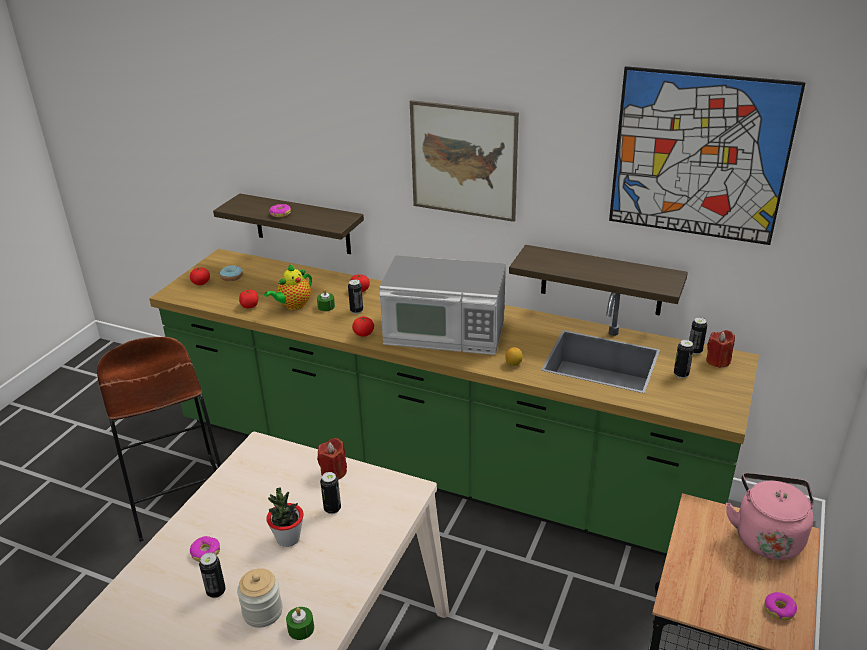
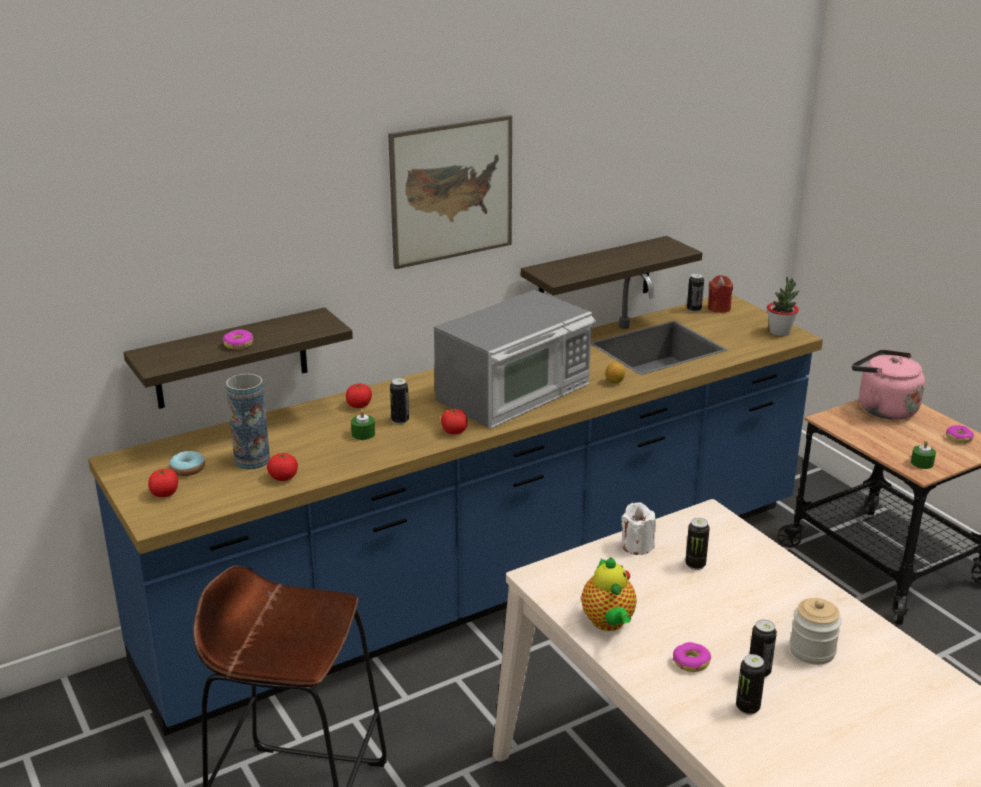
camera: 55 degrees left, 5 degrees down
green counter [149,249,759,556] -> blue counter [88,274,823,736]
teapot [264,264,312,310] -> teapot moved to [581,557,637,631]
potted plant [266,487,304,547] -> potted plant moved to [767,277,800,336]
green candle [286,607,314,640] -> green candle moved to [911,440,936,469]
red candle [317,438,347,480] -> white candle [621,502,656,555]
picture [609,66,806,245] -> none
can [674,340,694,378] -> can moved to [736,654,766,715]
none -> vase [226,374,270,470]

